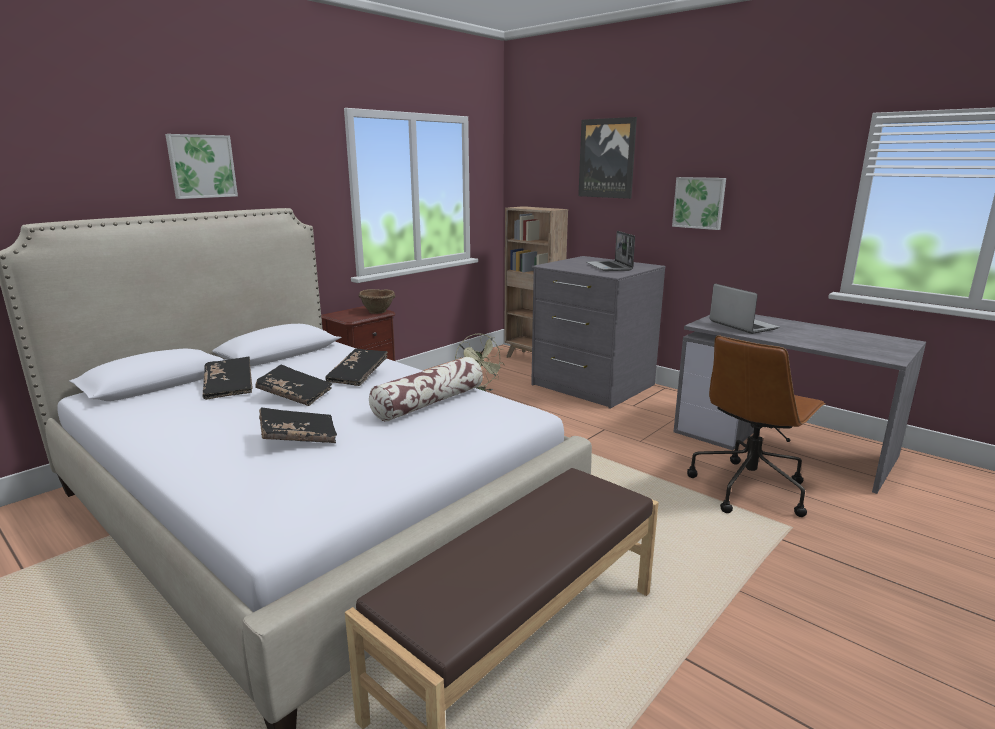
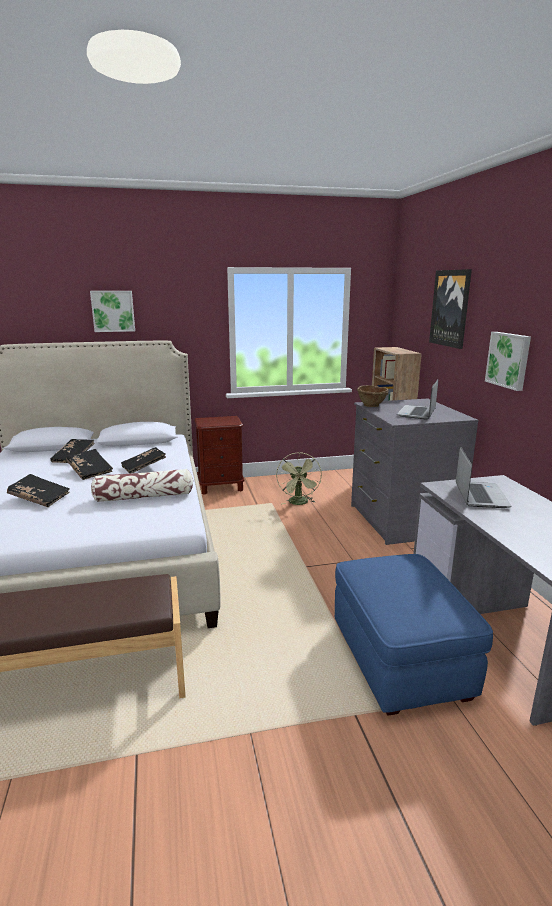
camera: 35 degrees right, 0 degrees up
brown bowl [358,289,396,314] -> brown bowl moved to [357,385,389,407]
brown office chair [687,335,825,517] -> blue ottoman [335,554,493,716]

